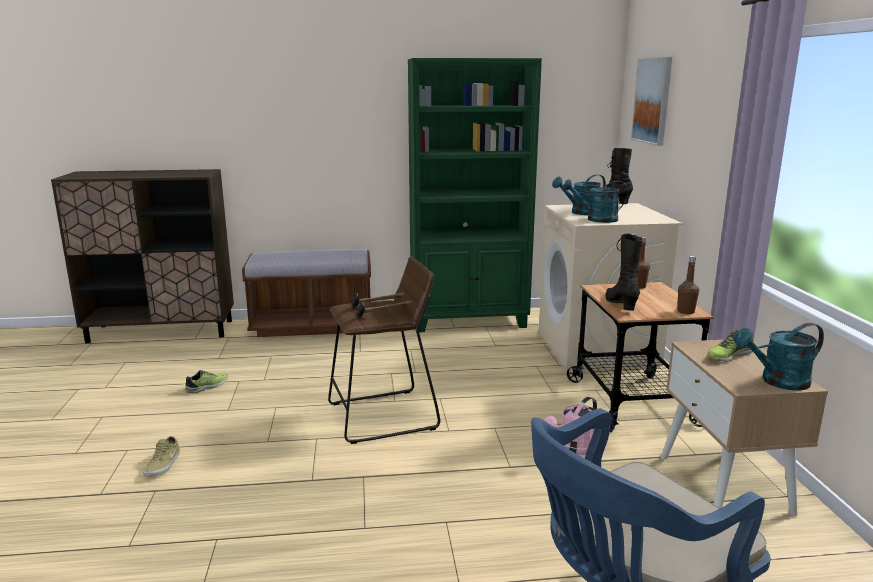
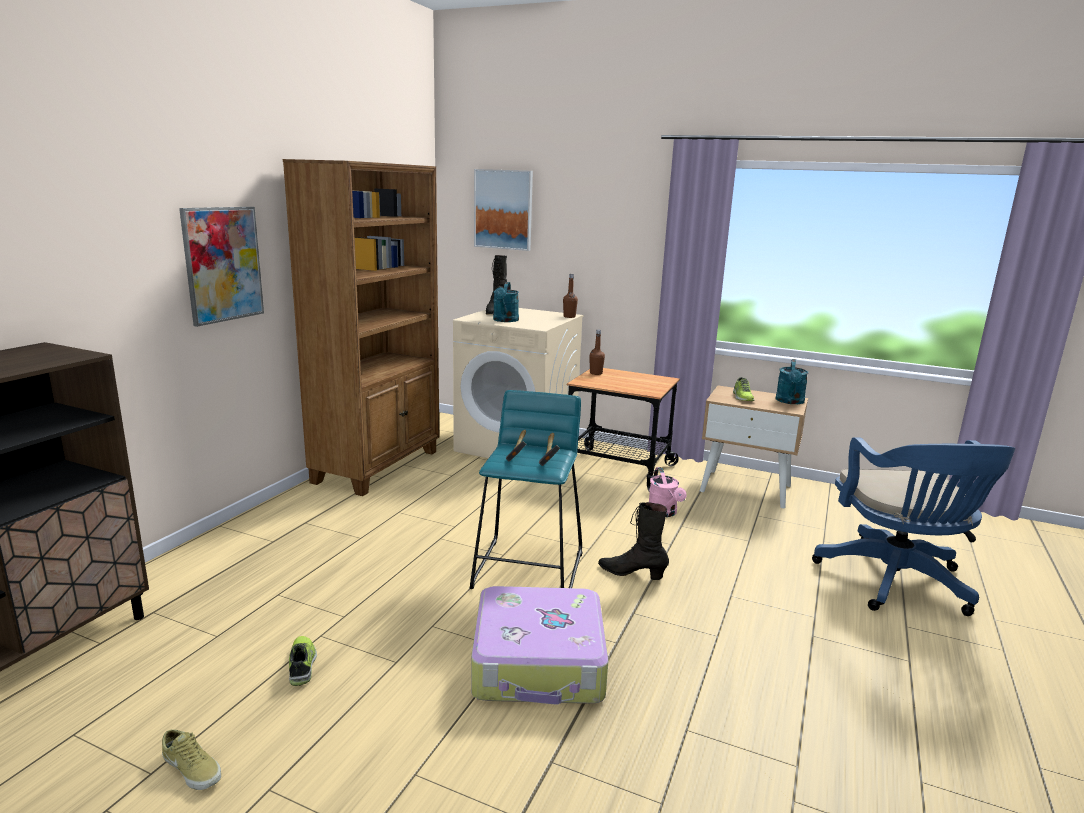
camera: 60 degrees left, 0 degrees up
beige shoe [143,436,180,477] -> beige shoe moved to [162,729,221,790]
brown bench [242,249,371,337] -> none
brown stool [328,256,440,444] -> turquoise stool [470,390,582,589]
green bookcase [408,58,542,332] -> brown bookcase [283,159,439,496]
turquoise watering can [562,179,628,223] -> none
black boot [605,233,643,310] -> black boot moved to [598,502,669,580]
brown bottle [678,256,699,314] -> brown bottle moved to [563,274,578,318]
none -> picture [179,207,264,327]
none -> suitcase [471,586,609,705]

